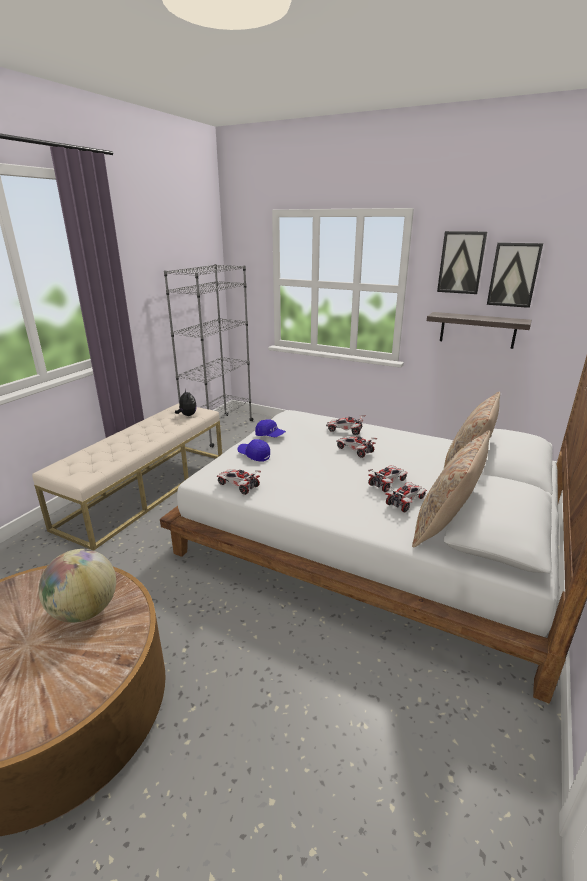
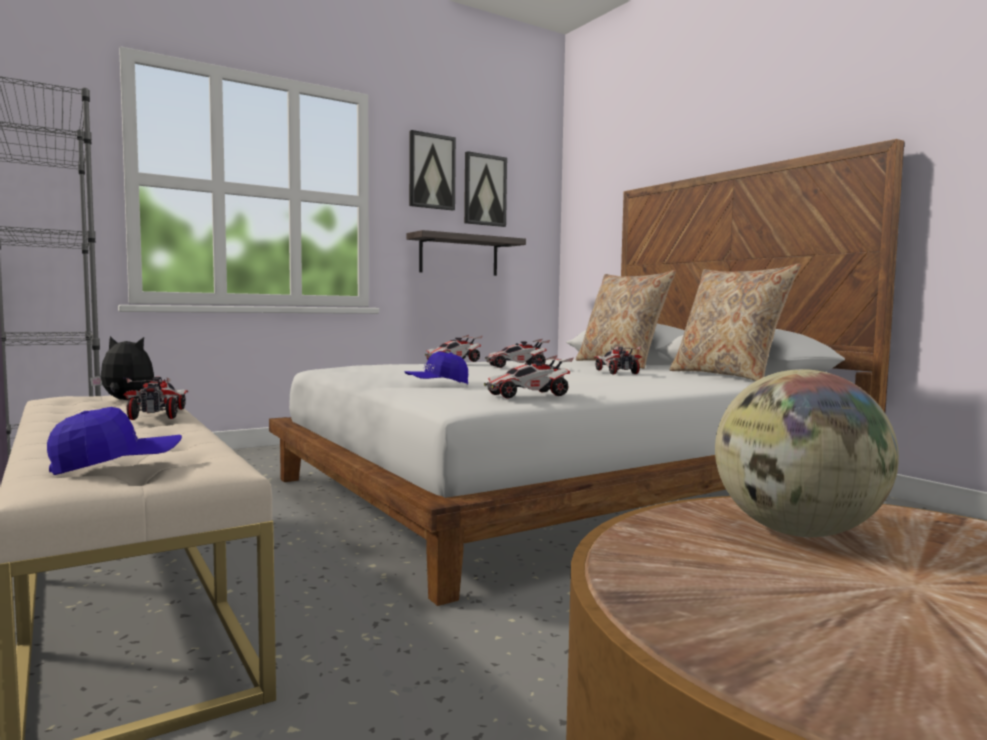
camera: 60 degrees left, 20 degrees down
blue cap [255,419,286,437] -> blue cap moved to [47,407,182,475]
toy car [386,482,427,512] -> toy car moved to [123,377,188,420]

